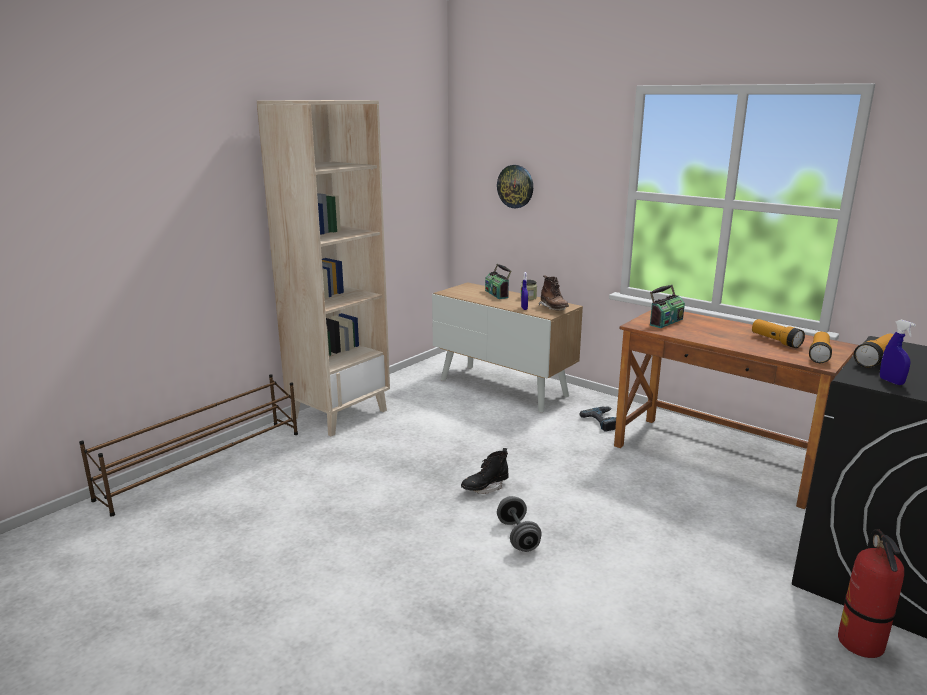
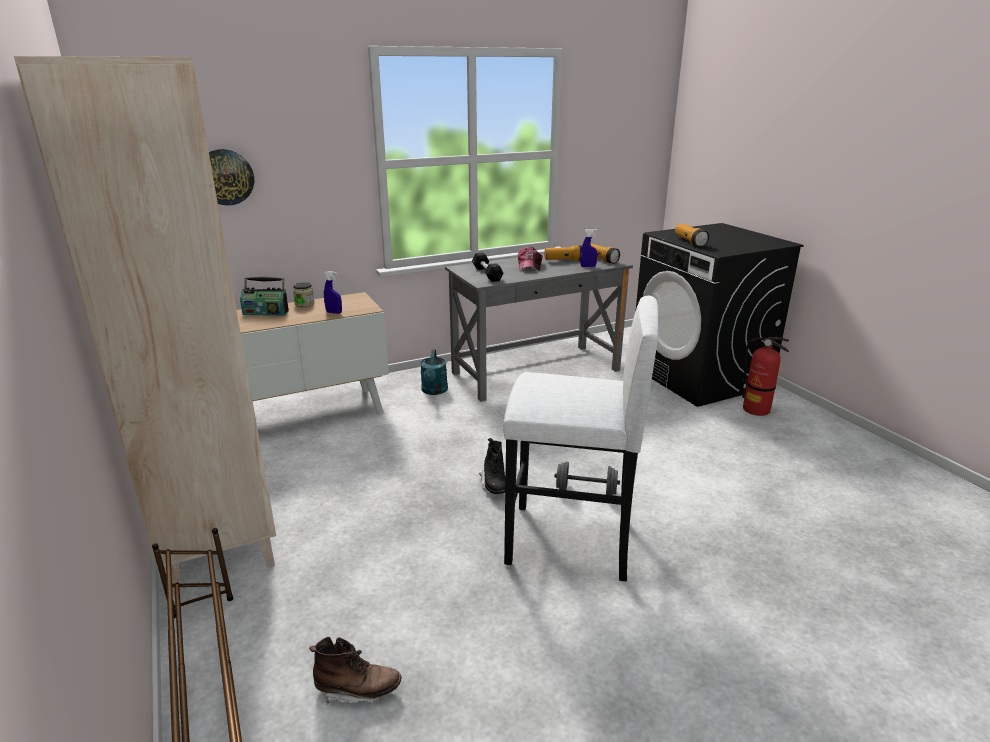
camera: 65 degrees left, 5 degrees up
brown boot [539,275,569,311] -> brown boot moved to [309,637,401,704]
power drill [579,406,616,432] -> turquoise watering can [420,349,448,395]
brown desk [614,310,859,509] -> grey desk [445,254,633,402]
radio [650,285,685,328] -> black dumbbell [472,252,503,282]
blue spray bottle [880,320,916,385] -> blue spray bottle moved to [580,229,597,267]
none -> white stool [503,295,658,581]
none -> cap [518,246,543,270]

